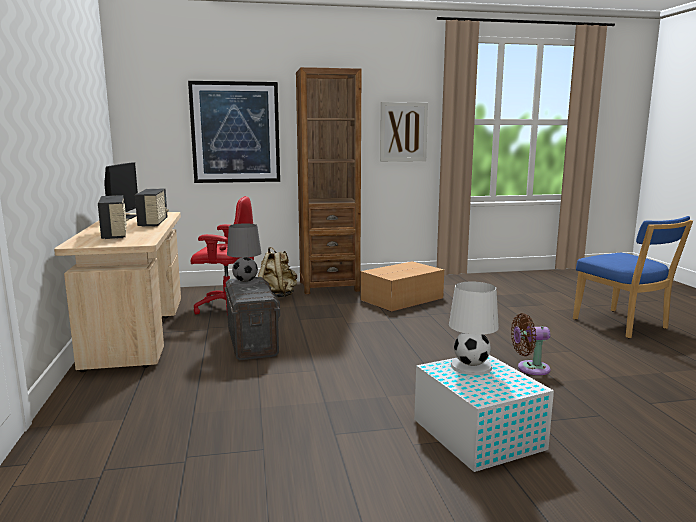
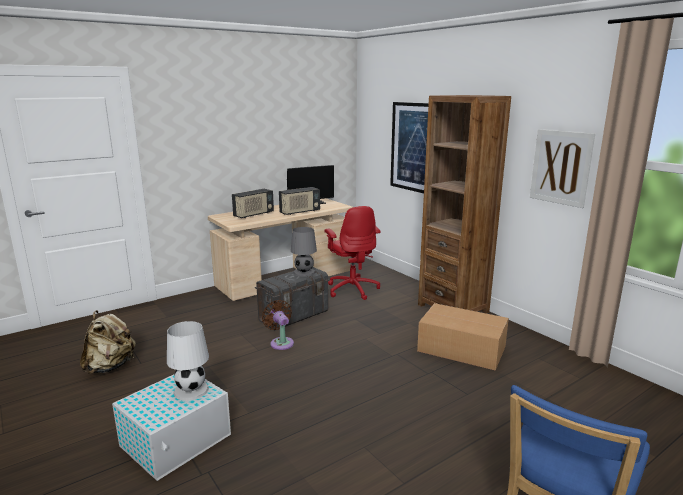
camera: 65 degrees right, 5 degrees up
beige backpack [258,247,297,298] -> beige backpack moved to [80,310,136,374]
brown fan [511,313,551,375] -> brown fan moved to [262,300,294,350]

